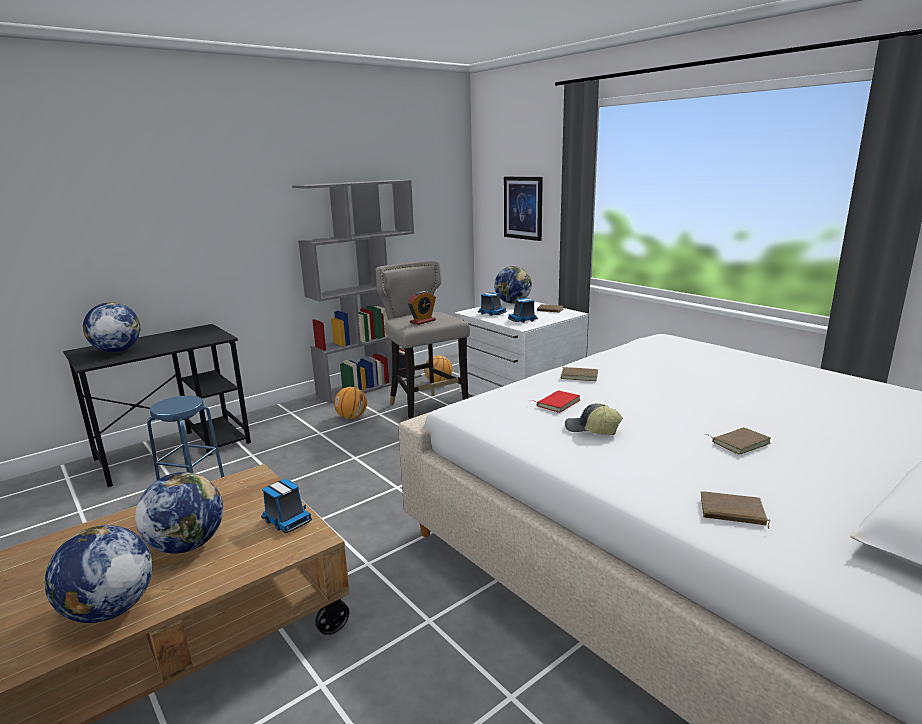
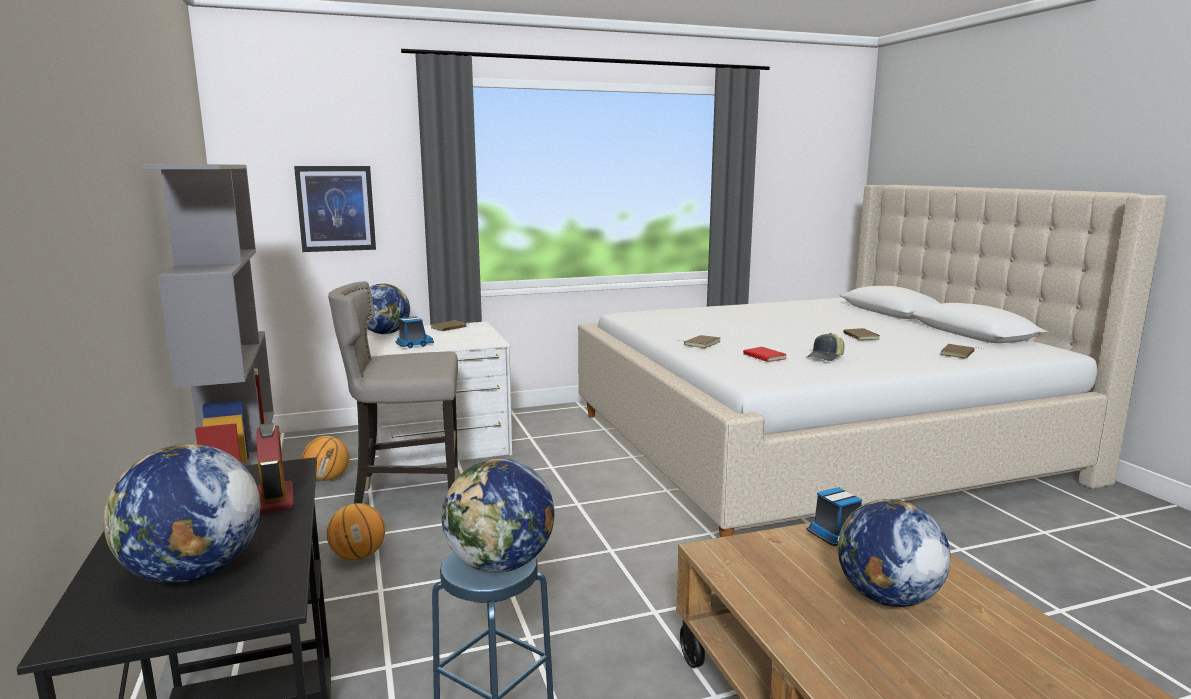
camera: 70 degrees left, 5 degrees down
globe [44,525,153,623] -> globe moved to [442,458,554,573]
alarm clock [408,291,436,325] -> alarm clock moved to [256,423,294,514]
toy truck [508,298,538,323] -> none

